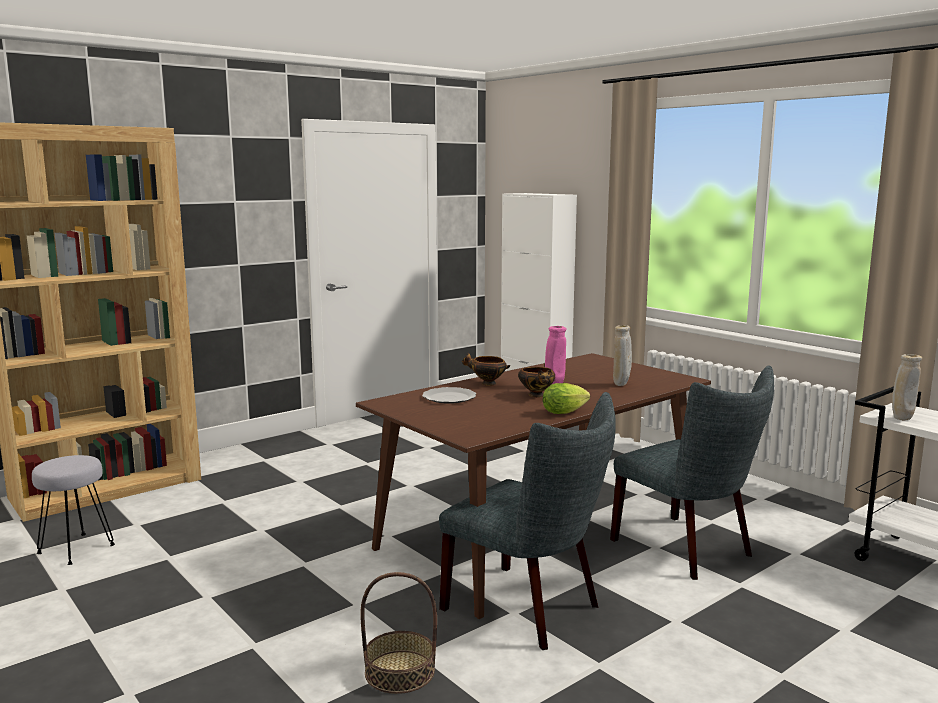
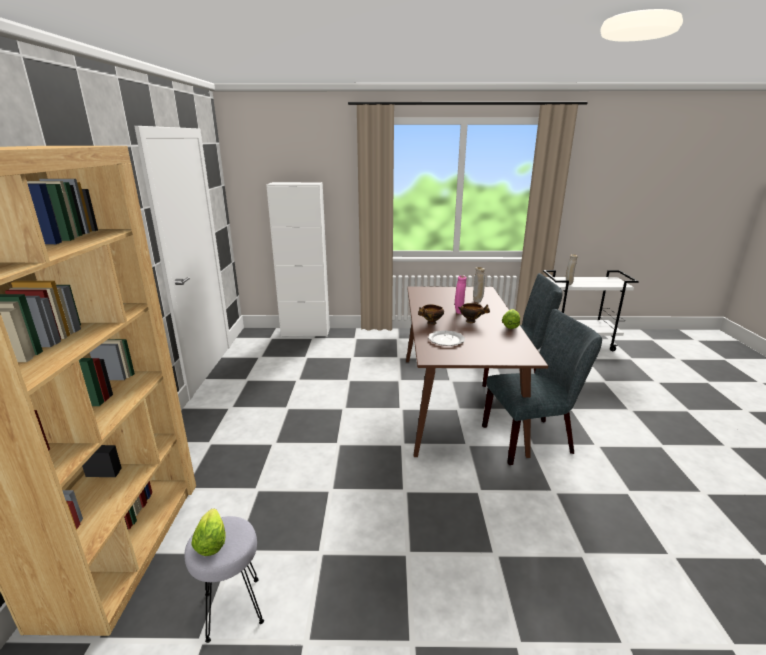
camera: 50 degrees left, 10 degrees up
basket [360,572,437,694] -> none
none -> lettuce [191,508,226,556]

